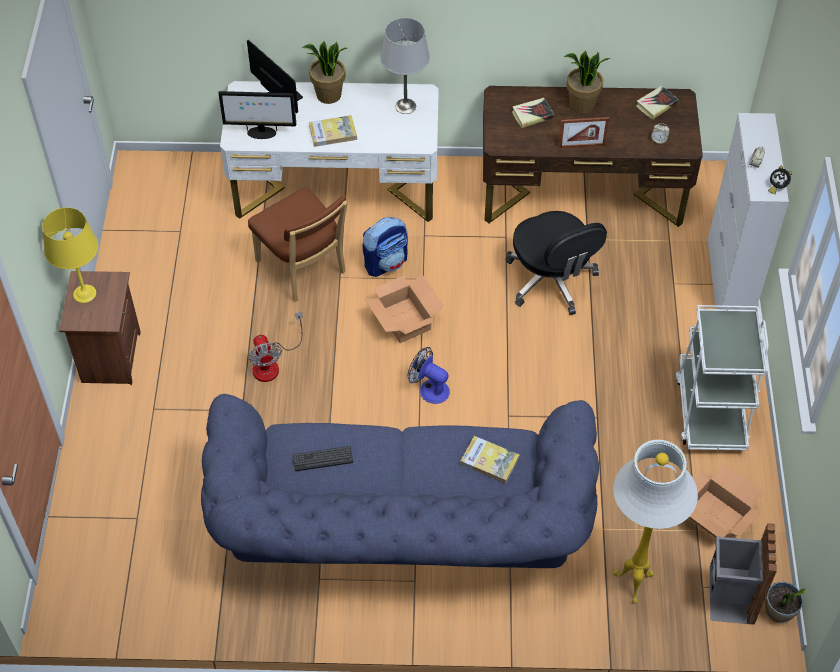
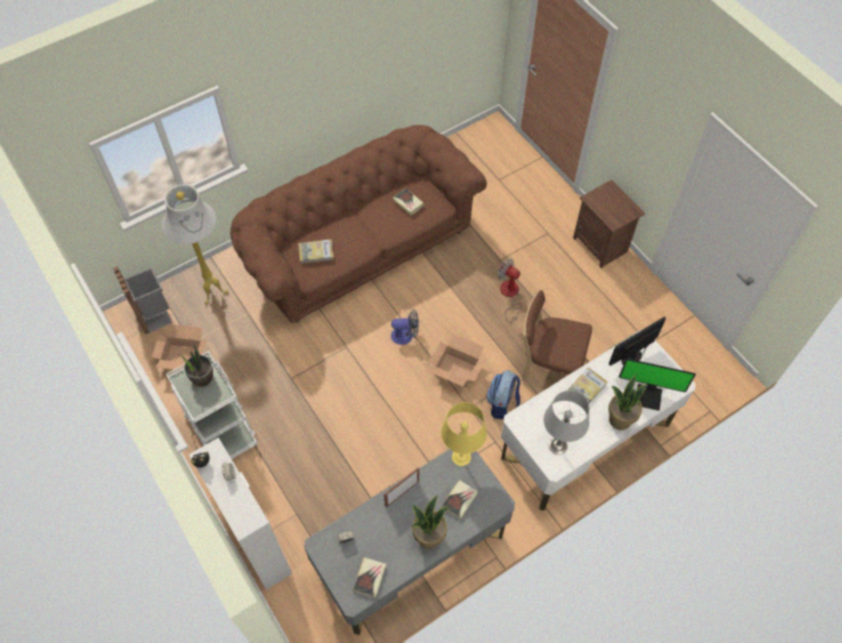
camera: 145 degrees right, 5 degrees up
yellow table lamp [42,207,98,303] -> yellow table lamp moved to [441,402,487,466]
blue sofa [201,394,599,568] -> brown sofa [230,125,487,323]
keyboard [292,446,353,471] -> book [393,188,424,215]
brown desk [483,86,703,227] -> grey desk [304,449,515,635]
black office chair [505,211,607,315] -> none
potted plant [765,582,808,624] -> potted plant moved to [180,343,213,387]

